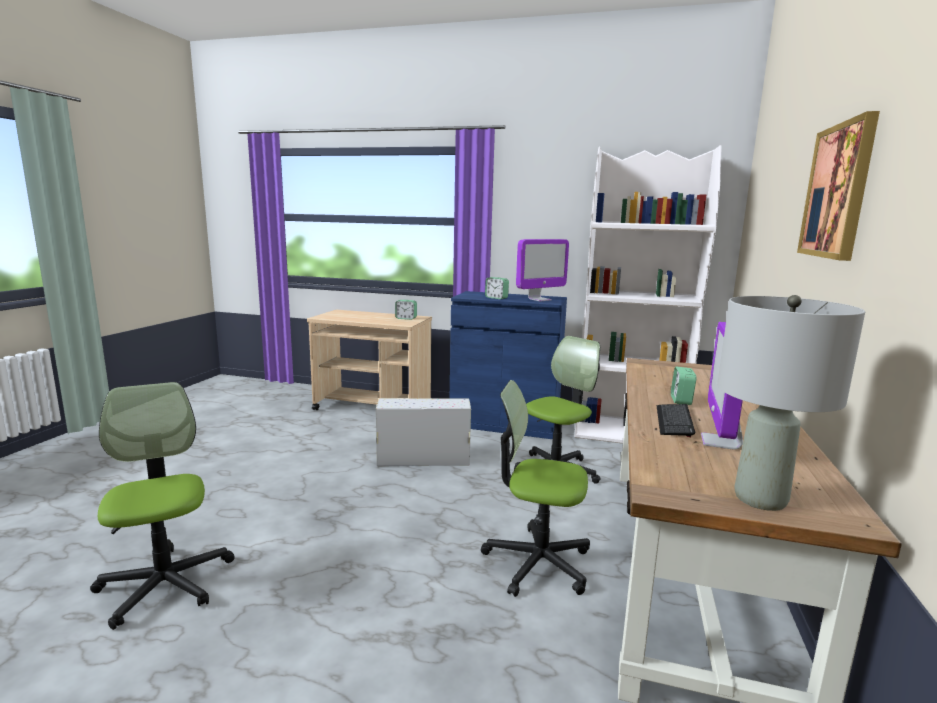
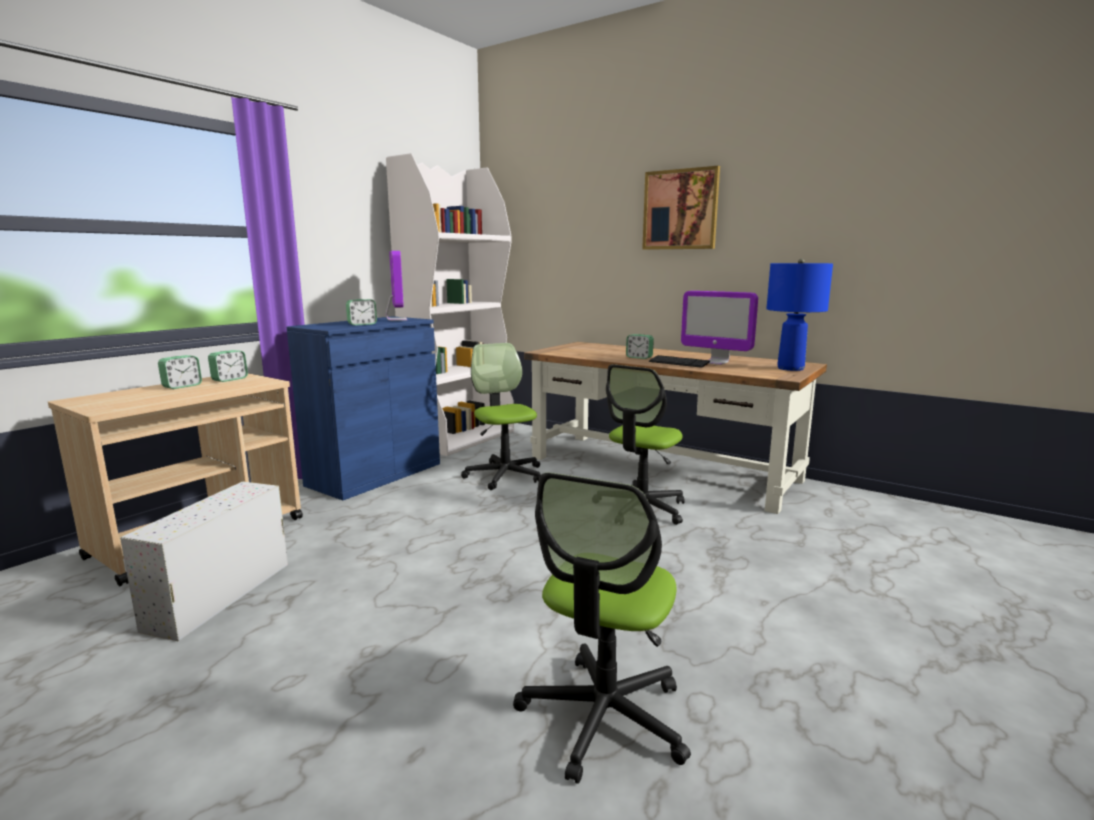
camera: 70 degrees left, 0 degrees up
office chair [90,382,235,630] -> office chair turned 60 degrees counterclockwise [513,472,691,784]
white storage box [376,398,471,466] -> white storage box moved to [120,482,288,641]
grey table lamp [717,295,865,511] -> blue table lamp [766,259,833,371]
none -> alarm clock [158,355,202,389]

